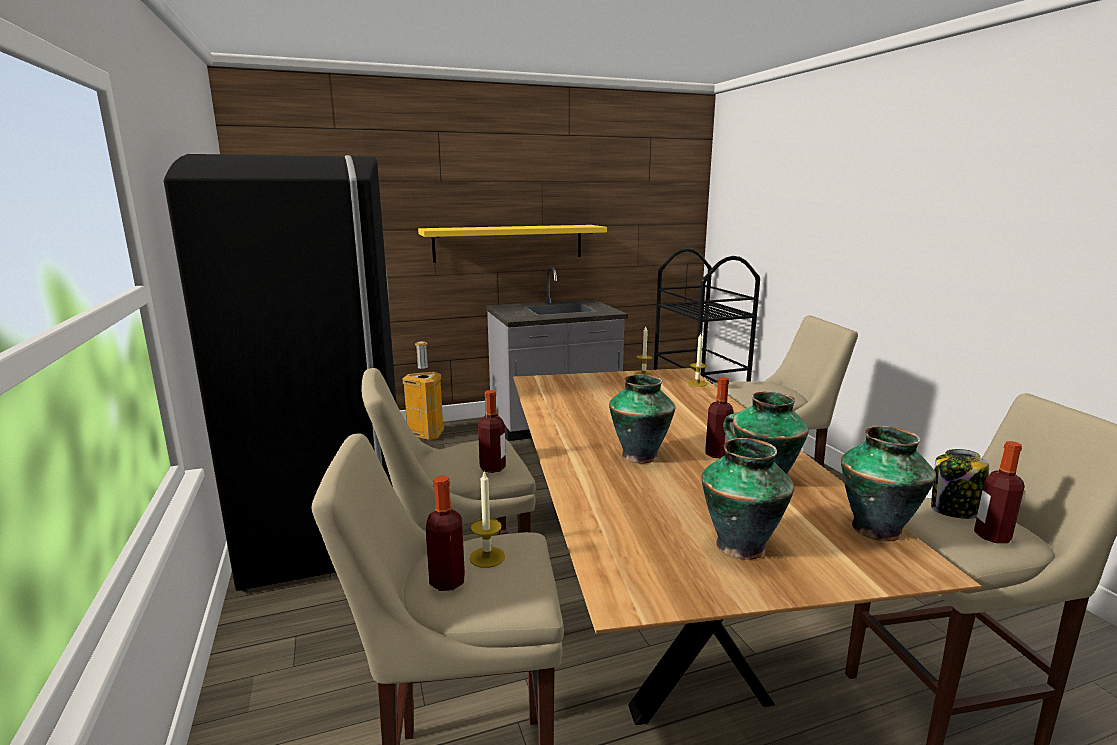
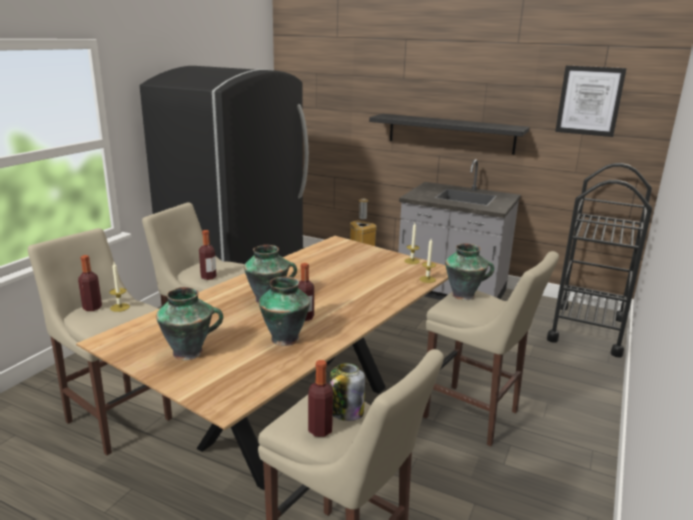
camera: 45 degrees right, 5 degrees up
yellow shelf [418,225,607,262] -> black shelf [369,114,529,155]
vase [841,426,936,542] -> vase moved to [445,243,494,300]
none -> picture [555,65,627,137]

